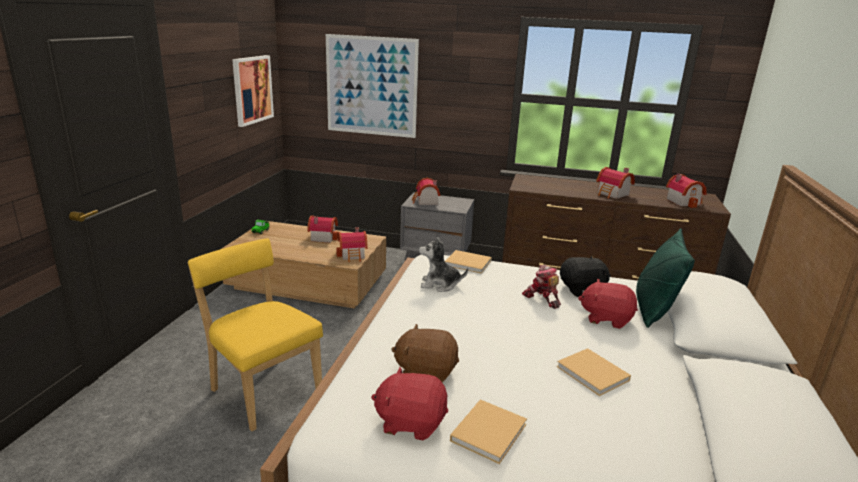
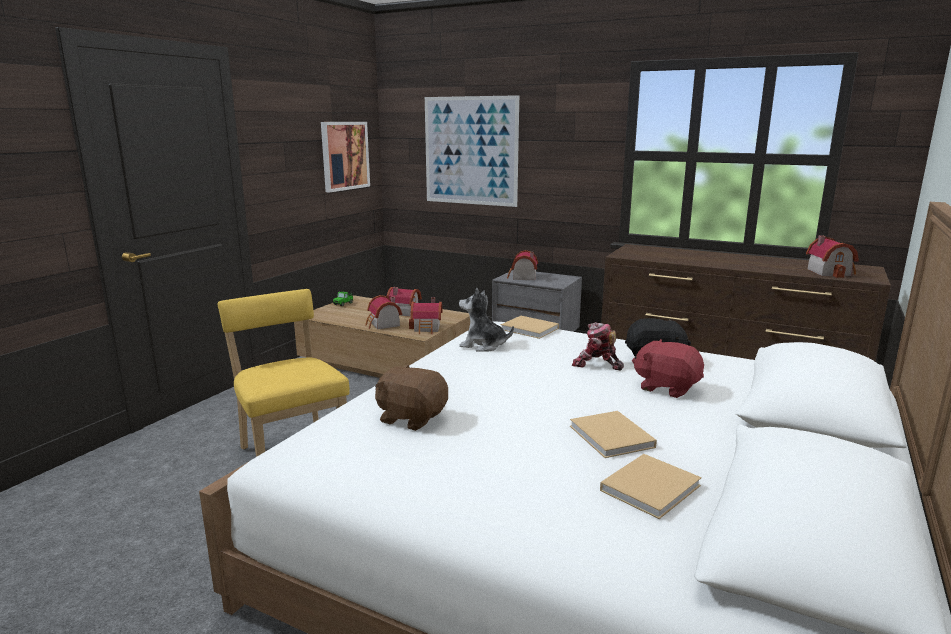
camera: 15 degrees right, 5 degrees down
red plush toy [371,367,448,441] -> none
beige book [450,399,527,464] -> beige book moved to [600,454,702,519]
toy robot [522,265,561,309] -> toy robot turned 45 degrees counterclockwise [572,322,624,370]
toy house [596,167,635,199] -> toy house moved to [365,295,402,329]
green pillow [636,228,695,328] -> none

